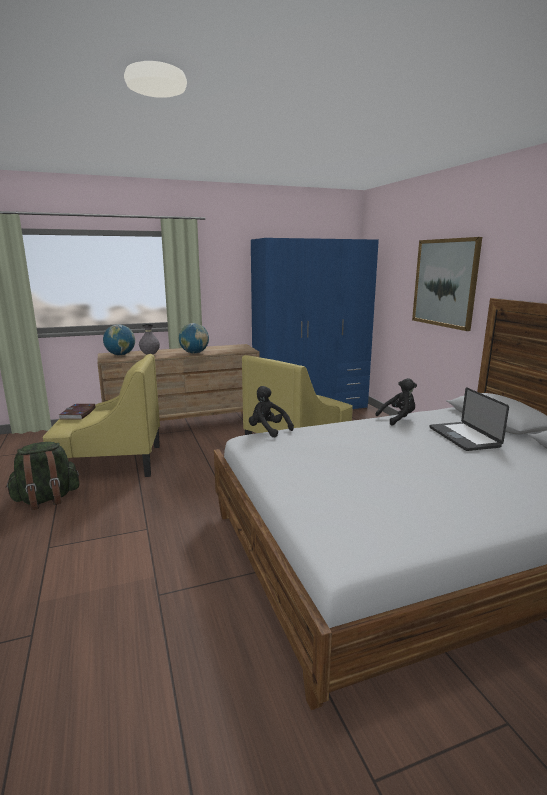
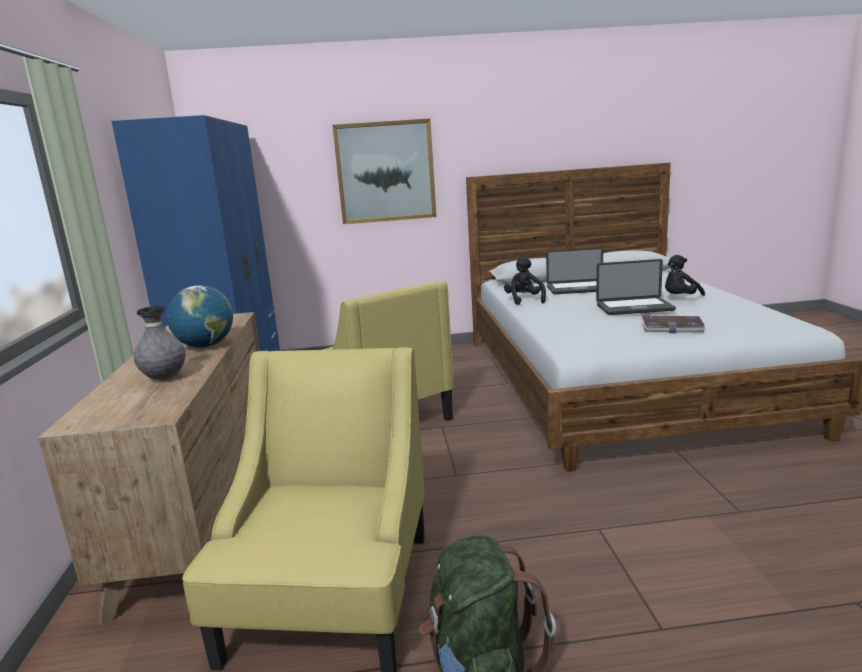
camera: 75 degrees left, 0 degrees up
book [59,404,96,420] -> book moved to [641,316,706,333]
globe [103,324,135,356] -> none
black plush toy [249,386,294,437] -> black plush toy moved to [665,255,705,296]
none -> laptop [596,259,676,315]

